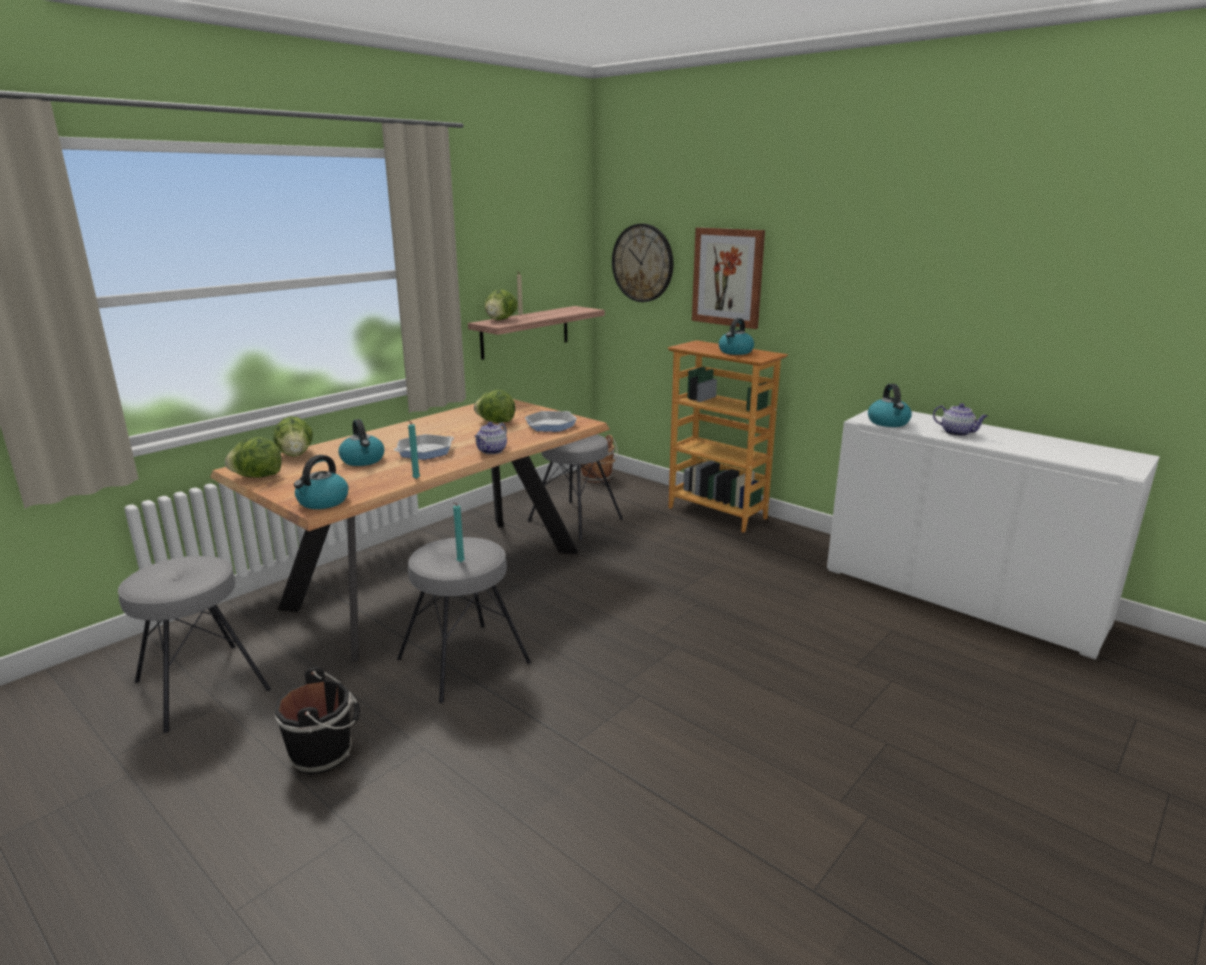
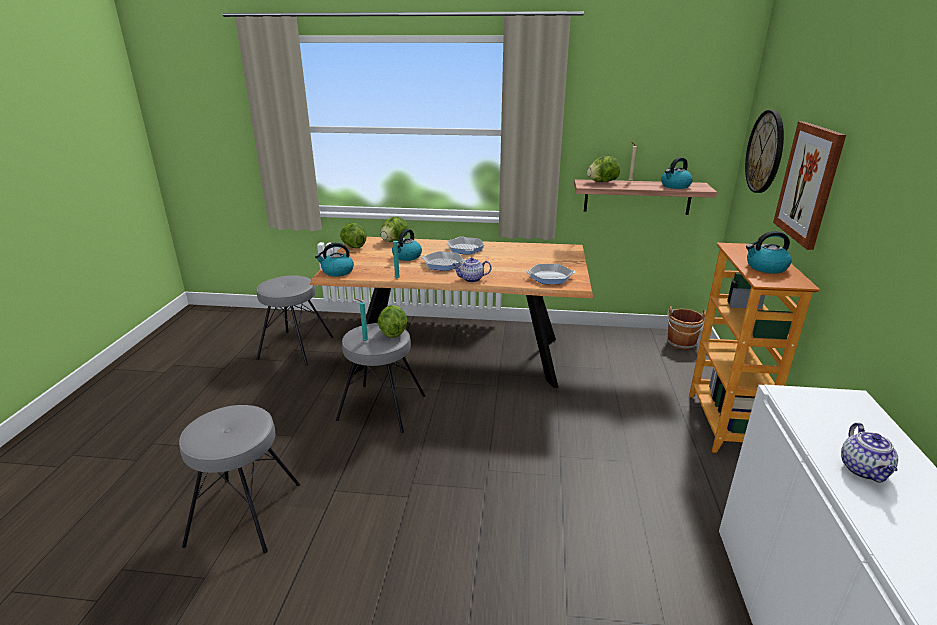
camera: 55 degrees right, 5 degrees up
black bucket [275,667,360,775] -> none
lettuce [474,390,515,423] -> lettuce moved to [377,305,408,338]
grey stool [528,434,623,540] -> grey stool moved to [179,405,300,553]
kettle [868,384,912,427] -> kettle moved to [661,157,693,189]
none -> frying pan [447,236,484,255]

